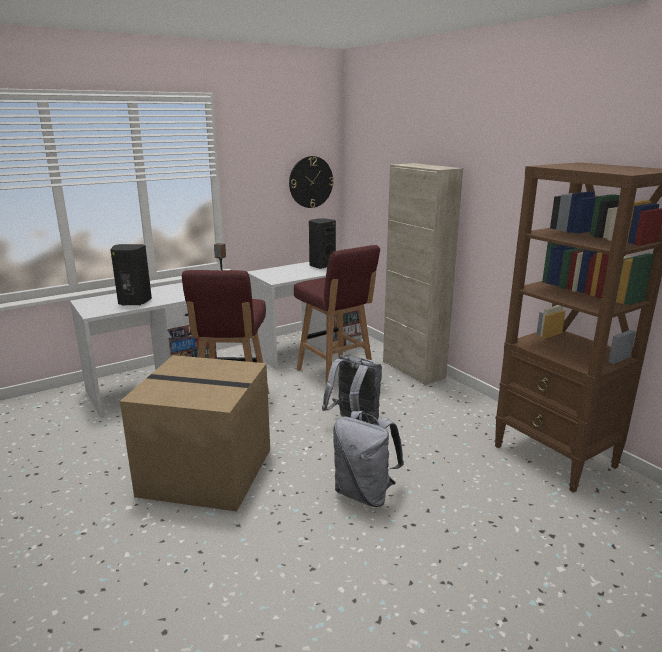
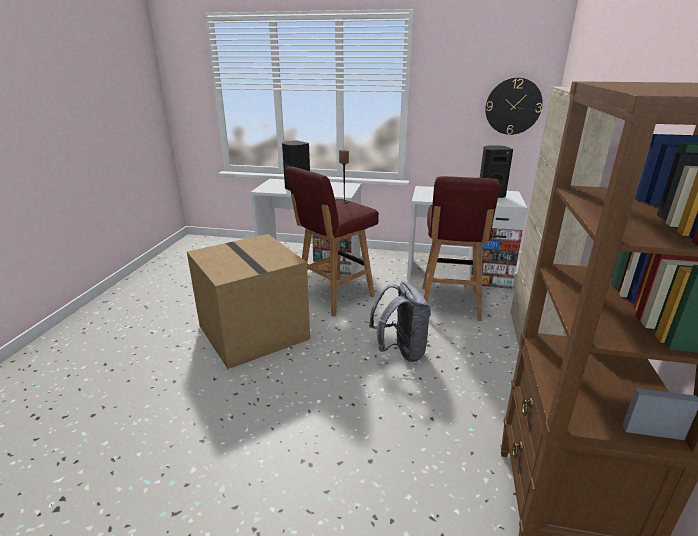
camera: 45 degrees right, 5 degrees up
grey backpack [333,411,404,507] -> none

